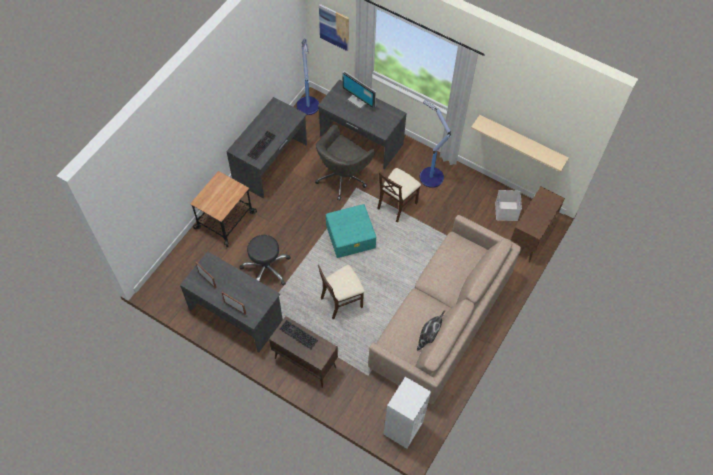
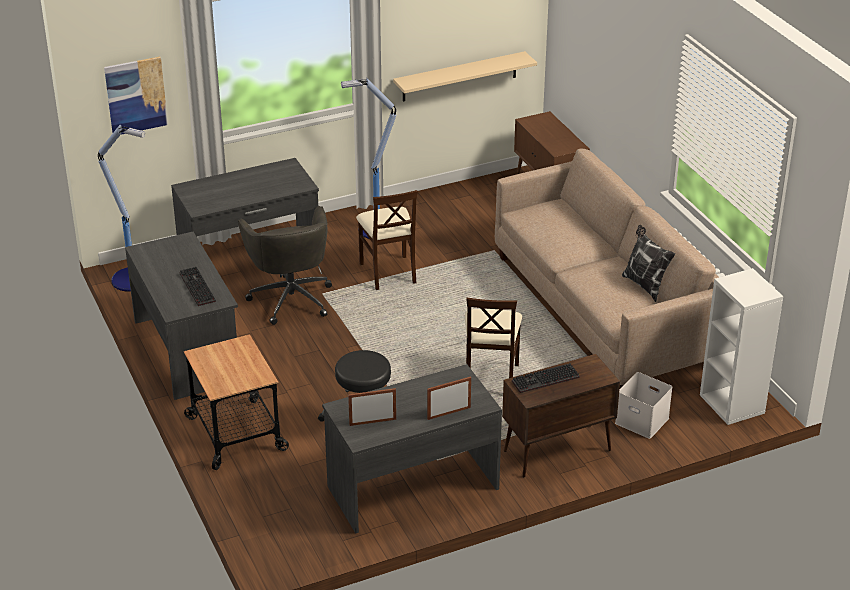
camera: 55 degrees left, 25 degrees down
turquoise storage box [326,204,376,258] -> none
monitor [342,71,376,109] -> none
white storage box [495,190,522,221] -> white storage box moved to [615,372,673,439]

